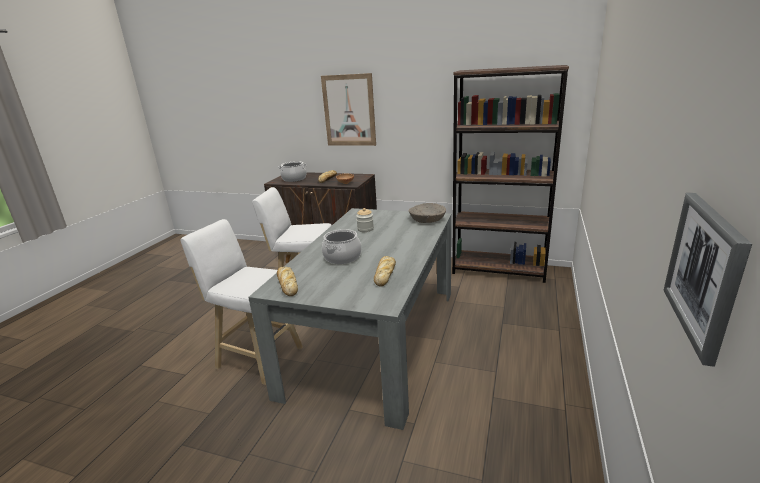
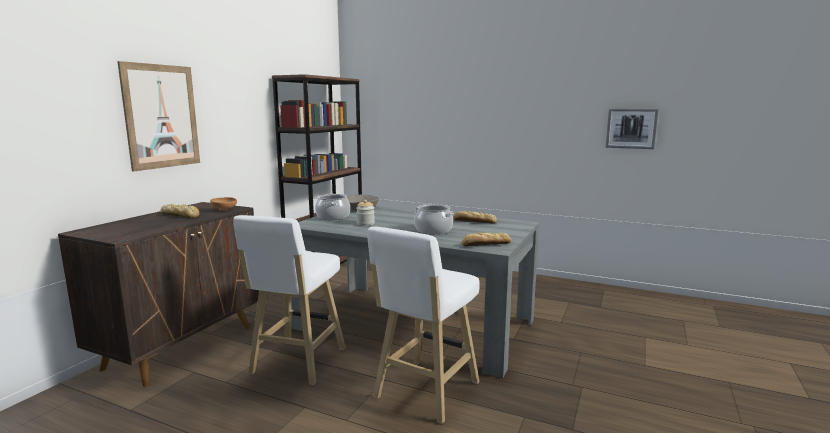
camera: 85 degrees left, 10 degrees down
cooking pot [278,161,307,182] -> cooking pot moved to [315,194,350,220]

